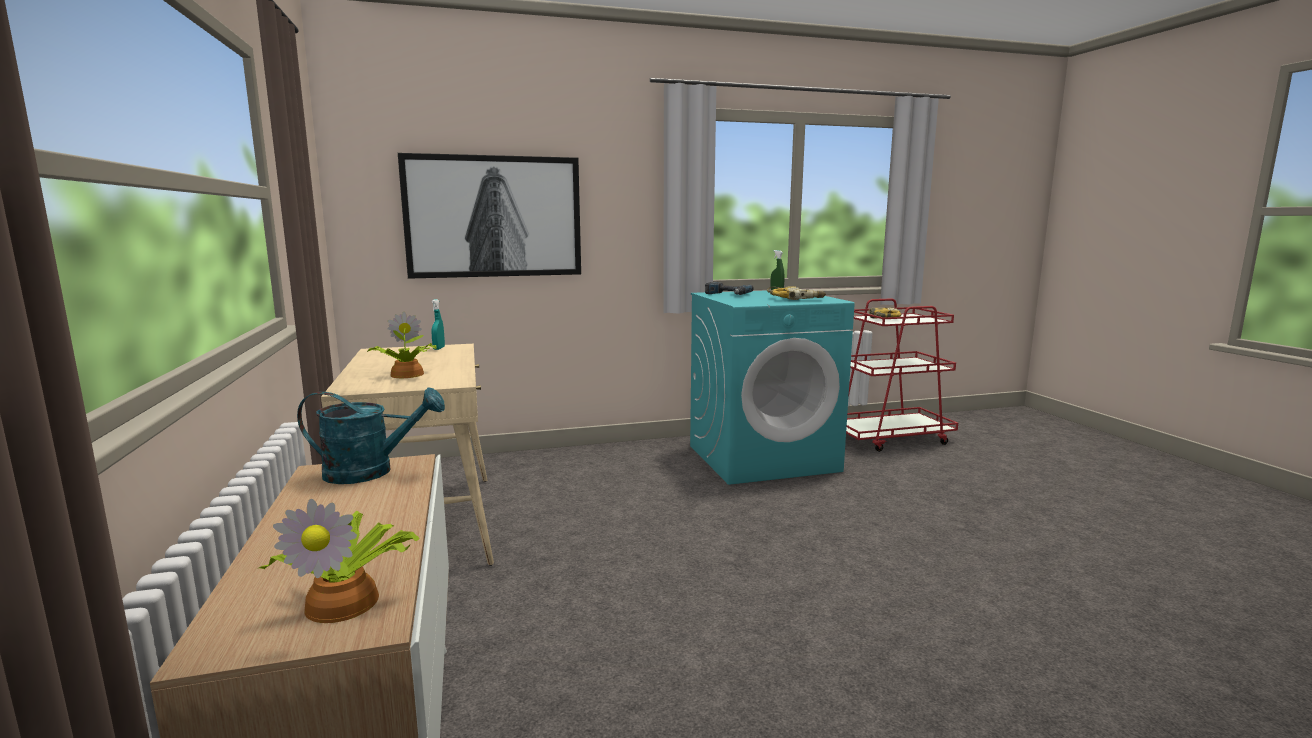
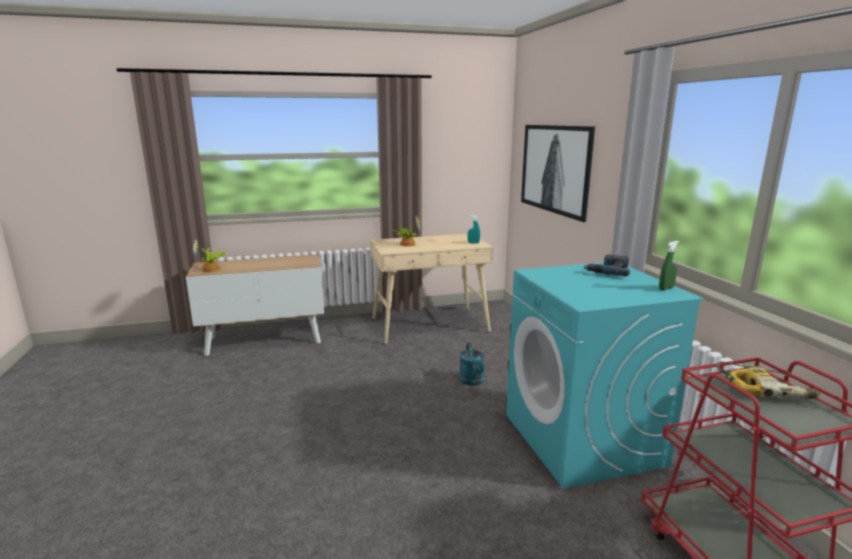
camera: 90 degrees right, 5 degrees up
turquoise watering can [297,387,445,484] -> turquoise watering can moved to [459,343,485,386]
power drill [767,286,826,300] -> none

